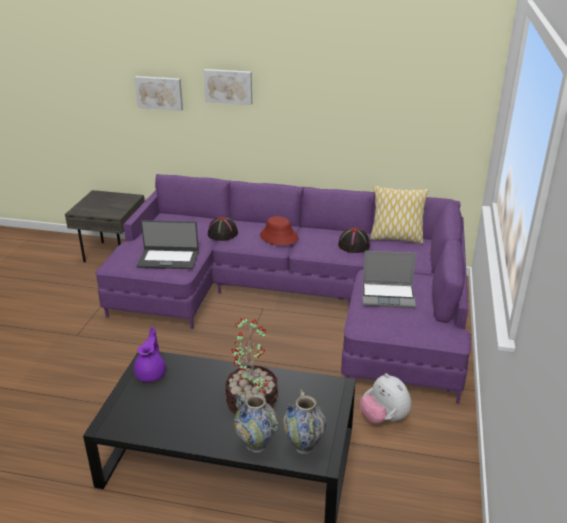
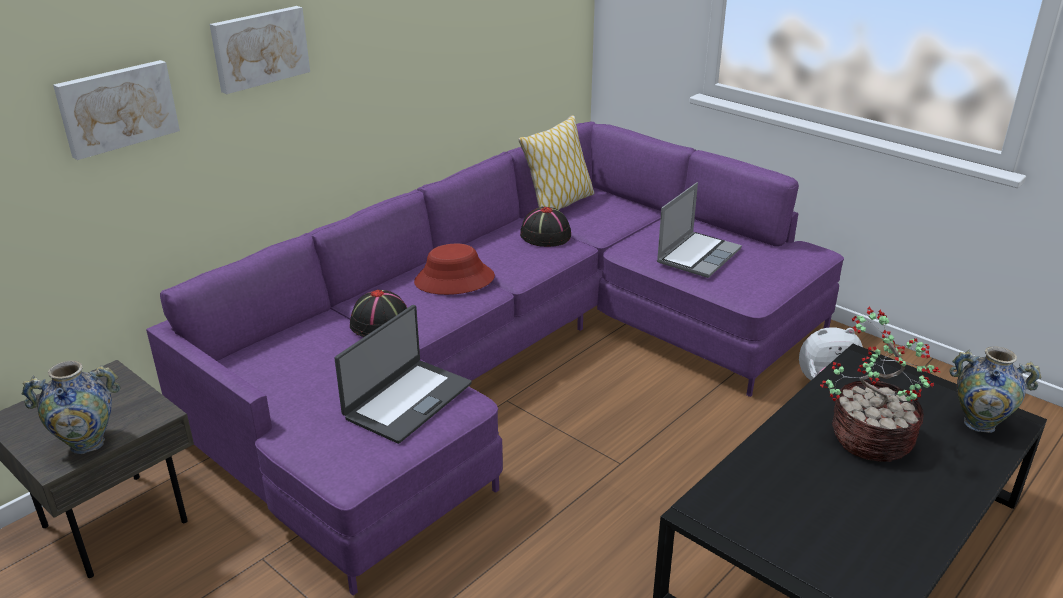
camera: 60 degrees left, 0 degrees up
purple teapot [134,327,166,382] -> none
vase [234,393,279,453] -> vase moved to [21,361,121,454]

